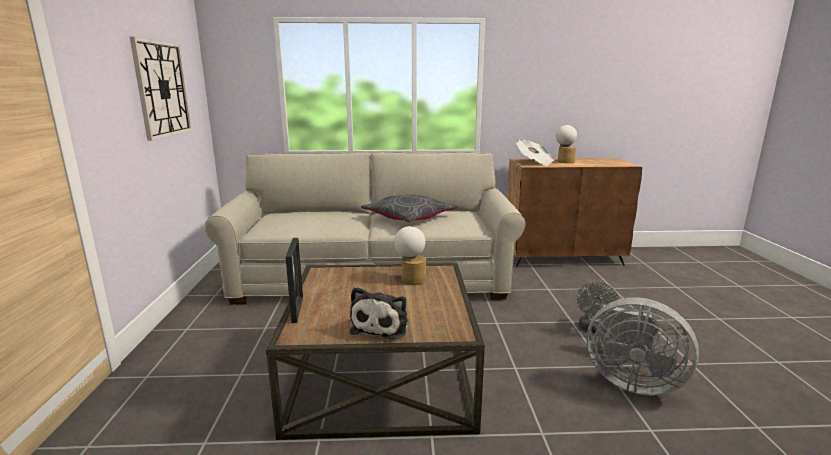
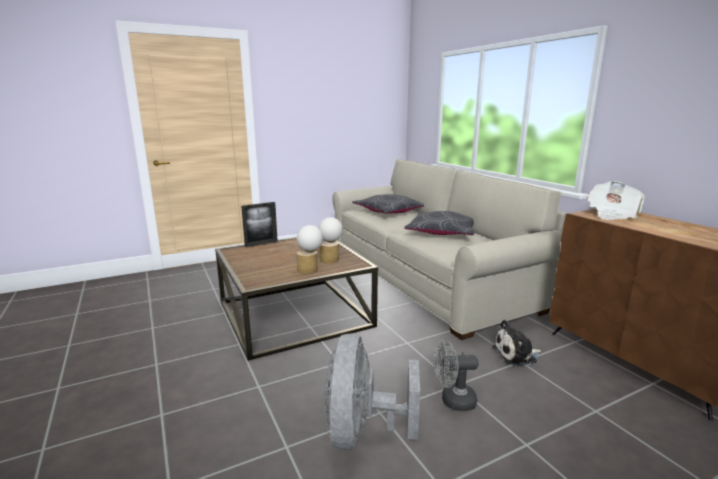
camera: 65 degrees right, 0 degrees up
wall clock [130,37,192,141] -> none
plush toy [350,287,408,340] -> plush toy moved to [492,320,542,366]
table lamp [556,125,577,163] -> table lamp moved to [296,225,323,274]
none -> grey pillow [352,194,424,214]

